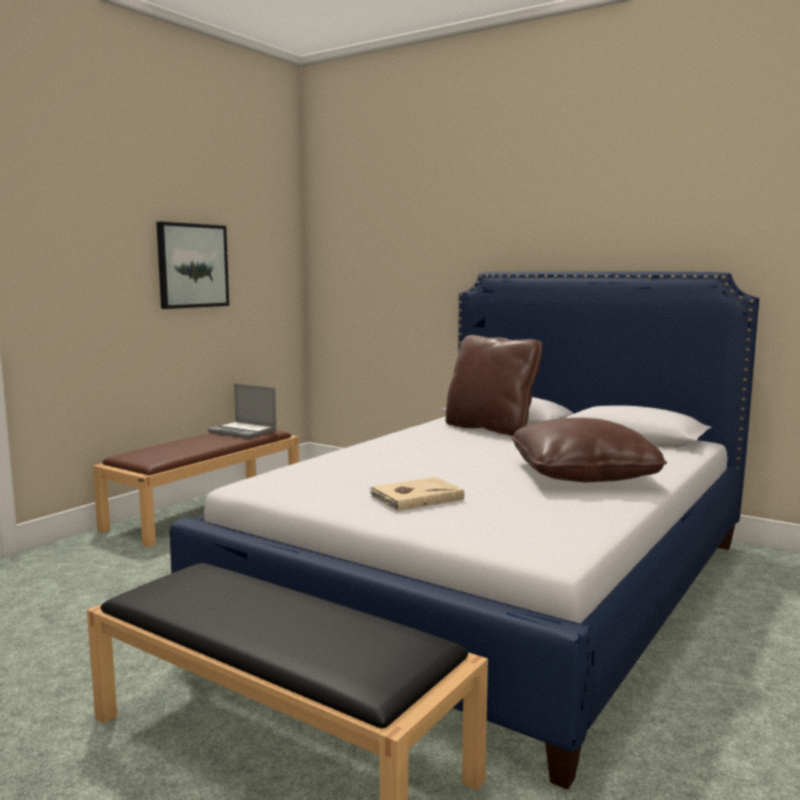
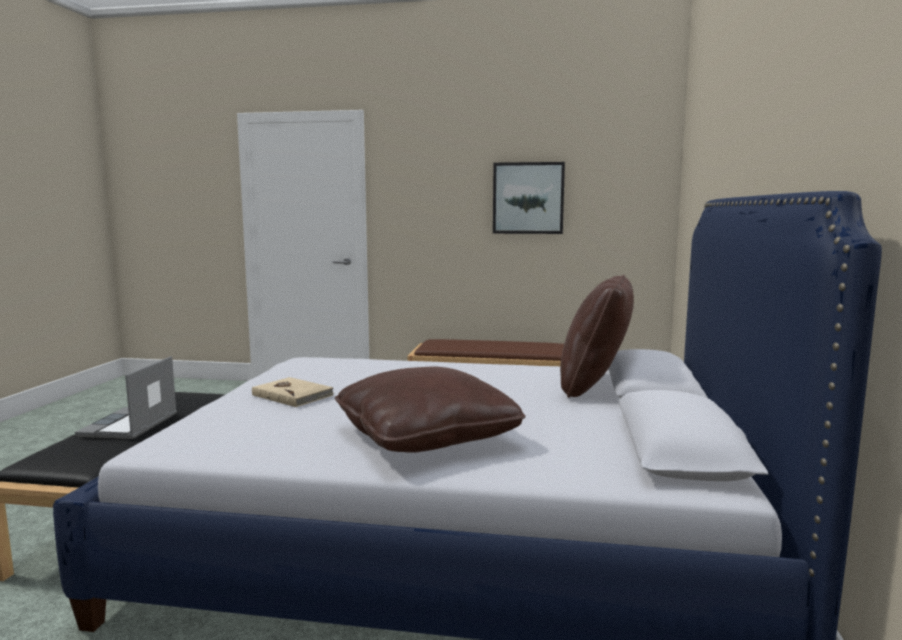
camera: 65 degrees right, 0 degrees up
laptop [207,383,277,438] -> laptop moved to [75,356,177,439]

